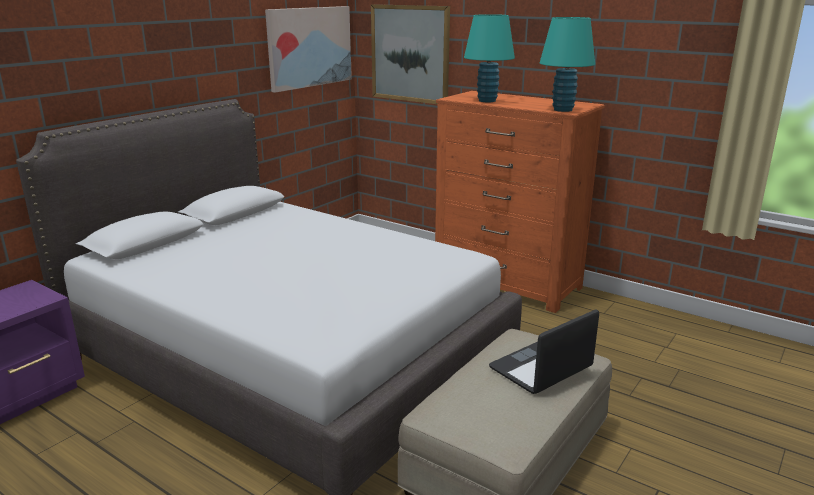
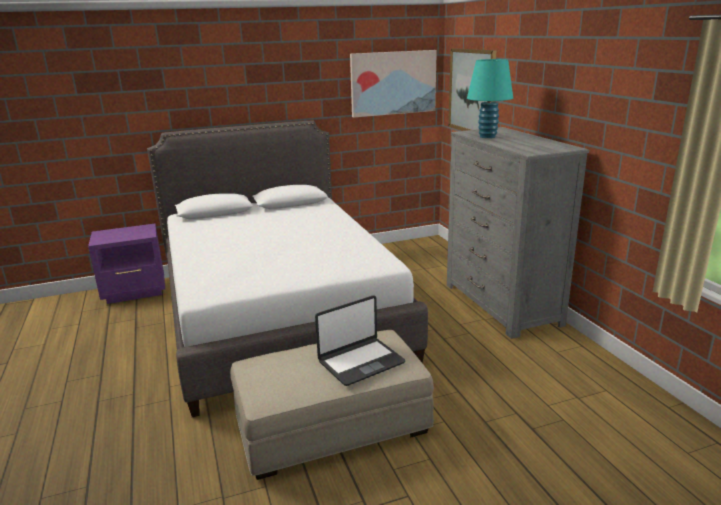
camera: 35 degrees right, 0 degrees up
orange dresser [435,91,605,313] -> grey dresser [447,127,589,339]
laptop [489,309,599,394] -> laptop turned 150 degrees clockwise [315,296,405,386]
turquoise table lamp [540,17,595,112] -> none

